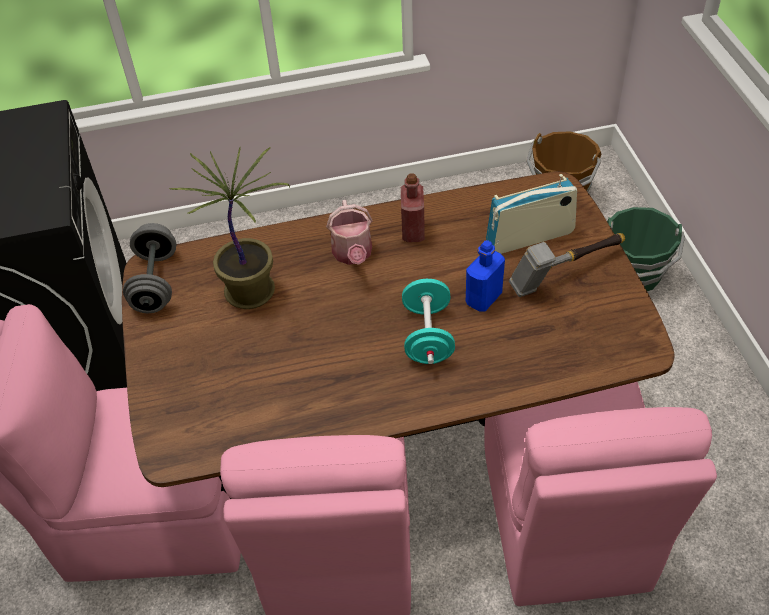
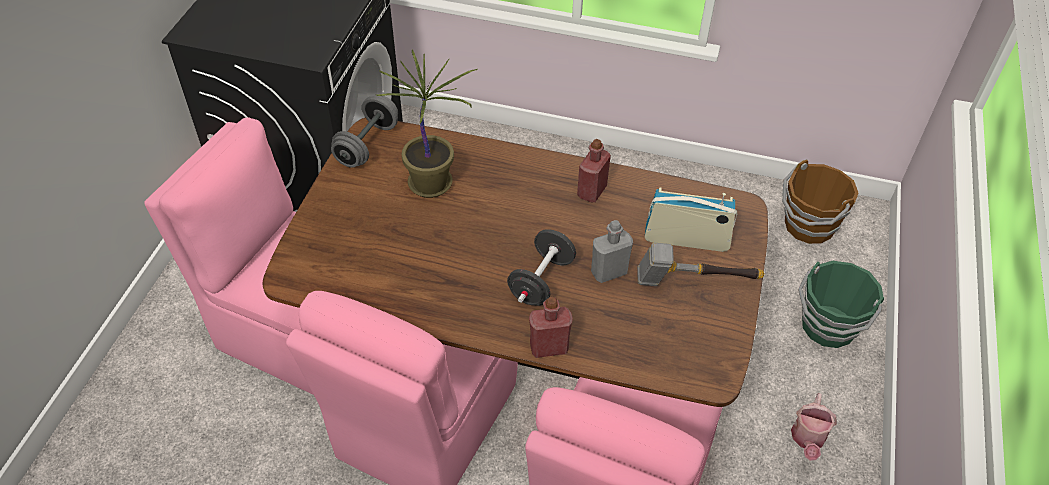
camera: 25 degrees right, 0 degrees up
watering can [326,200,373,265] -> watering can moved to [791,393,837,461]
turquoise dumbbell [402,279,455,364] -> black dumbbell [507,229,576,306]
blue bottle [466,240,505,312] -> grey bottle [591,220,633,283]
none -> red bottle [529,297,573,358]

